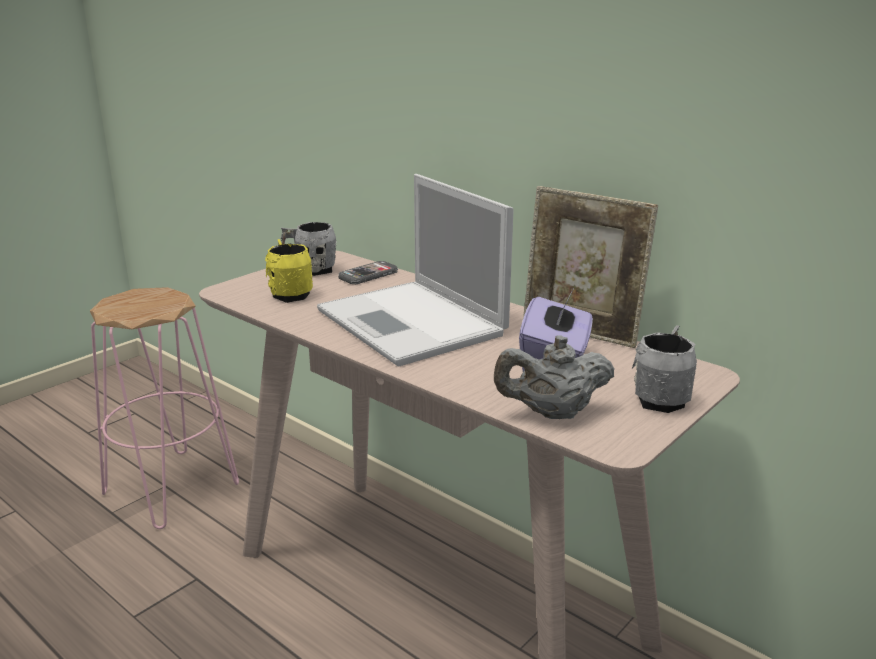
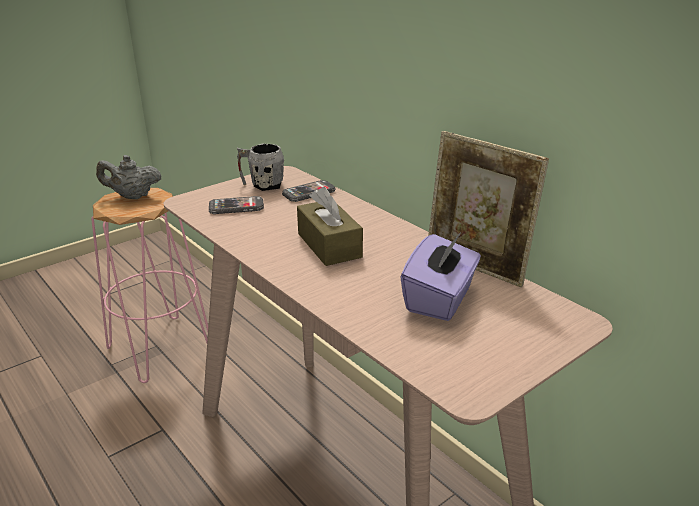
camera: 10 degrees right, 5 degrees up
yellow mug [265,239,313,303] -> phone [209,196,264,214]
laptop [317,174,514,367] -> brown tissue box [297,187,363,266]
grey teapot [494,335,614,419] -> grey teapot moved to [96,155,161,199]
grey mug [632,326,697,413] -> none

